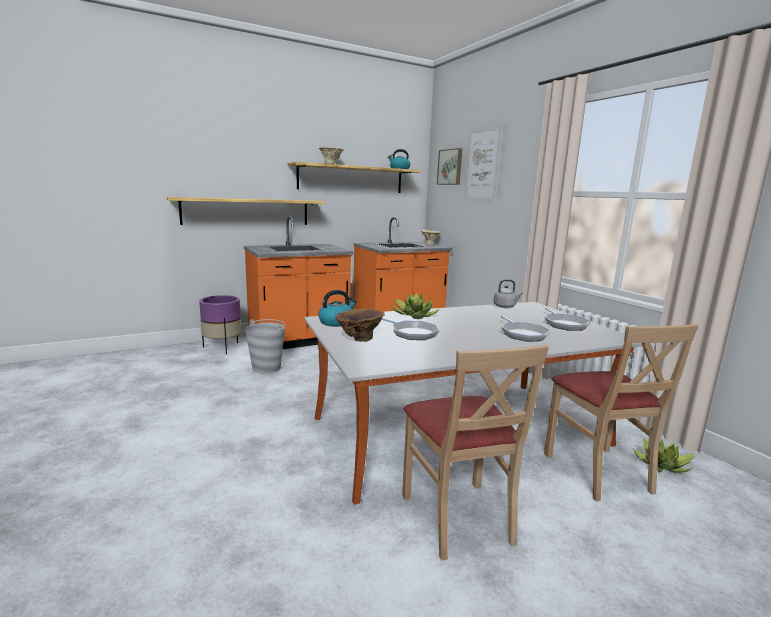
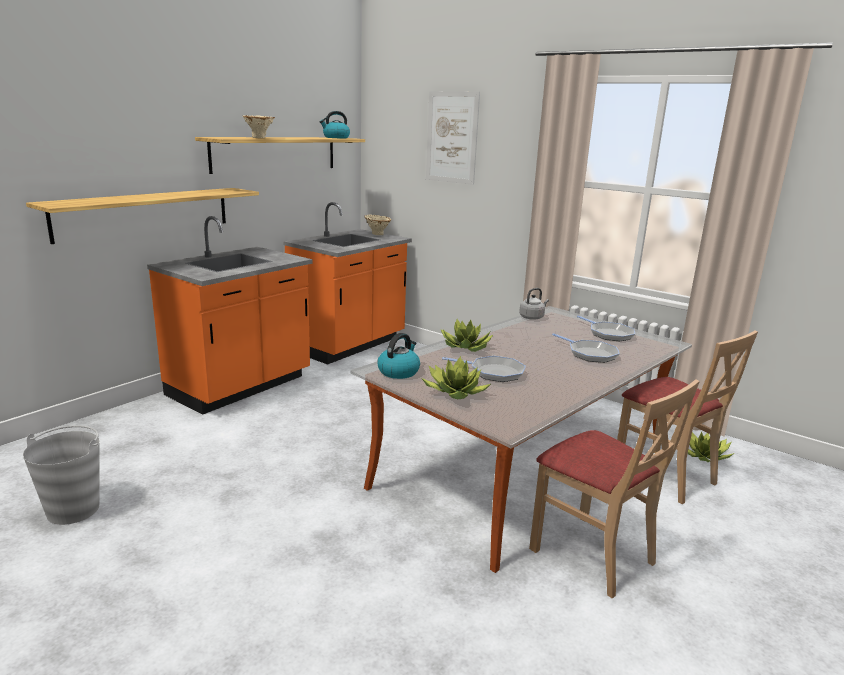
camera: 25 degrees left, 5 degrees up
purple planter [199,295,241,354] -> none
grey bucket [245,319,285,374] -> grey bucket moved to [23,425,100,525]
brown vase [335,309,385,342] -> potted plant [422,356,491,399]
picture [437,148,462,185] -> none

